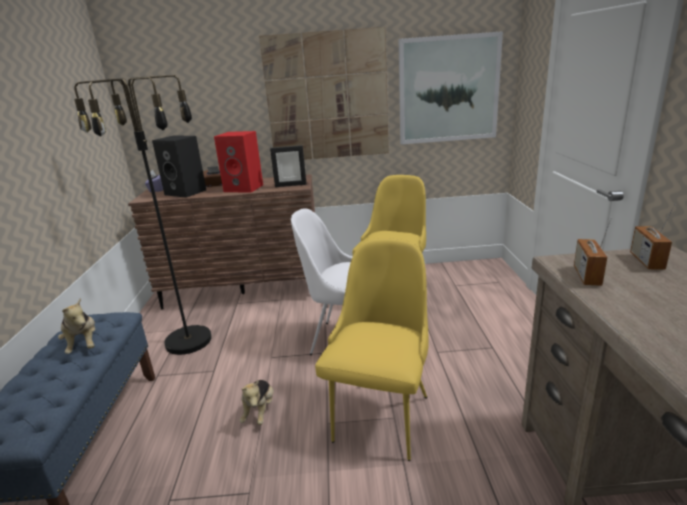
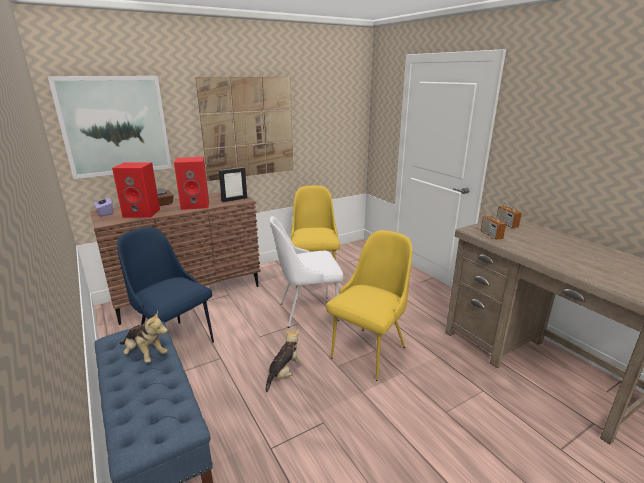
camera: 30 degrees left, 0 degrees up
floor lamp [74,75,211,355] -> blue chair [117,227,214,343]
black speaker [152,135,206,198] -> red speaker [112,162,160,218]
plush toy [240,380,274,425] -> plush toy turned 120 degrees counterclockwise [266,329,303,392]
yellow chair [315,238,429,461] -> yellow chair turned 45 degrees clockwise [326,230,412,381]
picture [399,31,503,144] -> picture moved to [48,76,172,179]

